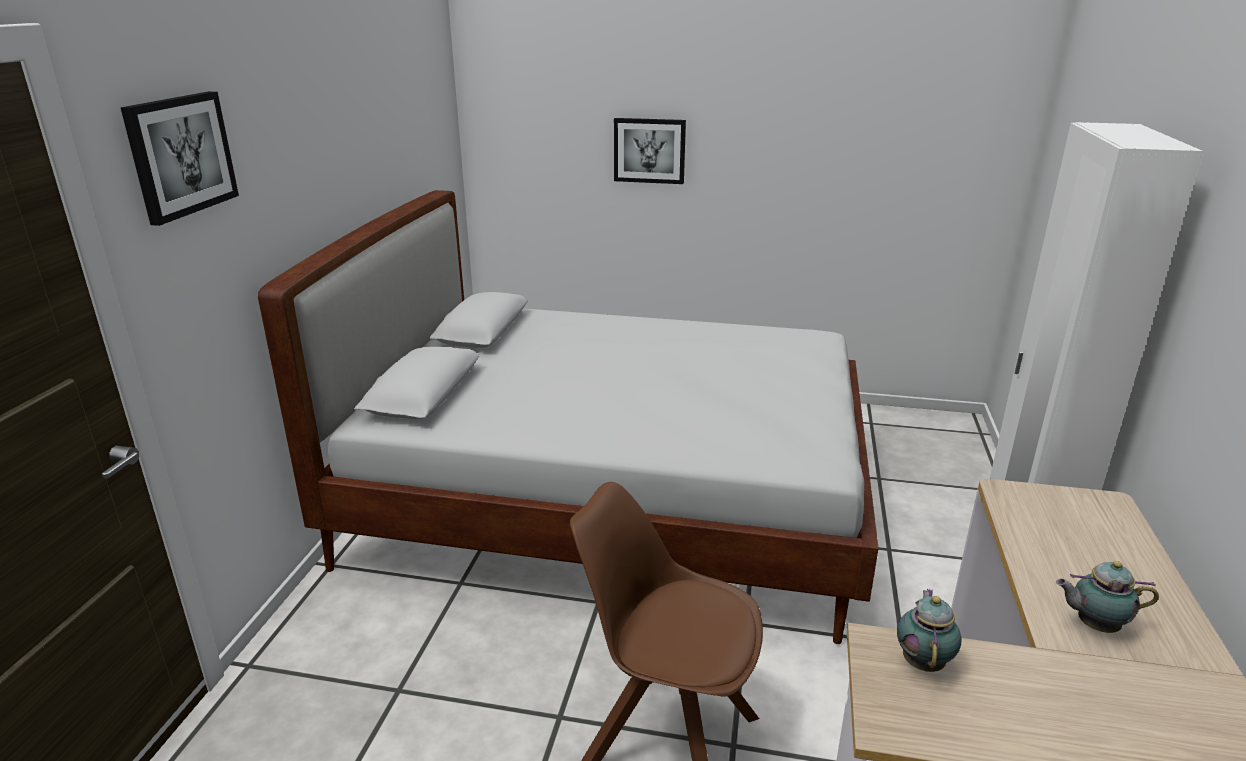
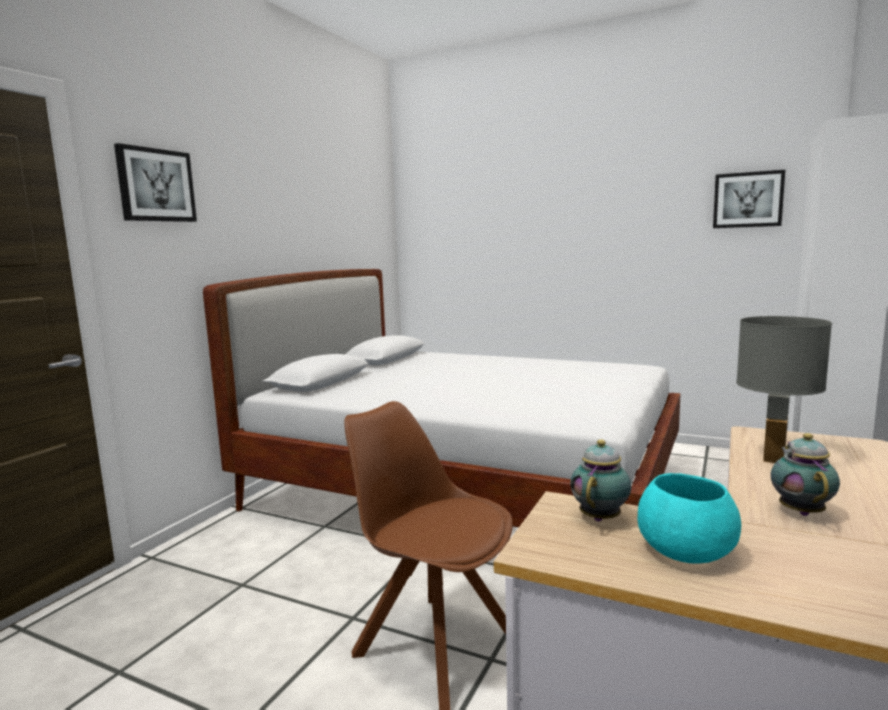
camera: 15 degrees right, 15 degrees down
picture [614,118,686,184] -> picture moved to [713,170,785,228]
teapot [1056,561,1159,633] -> teapot turned 75 degrees clockwise [771,433,840,516]
none -> turquoise bowl [637,473,741,563]
none -> grey table lamp [736,316,832,463]

